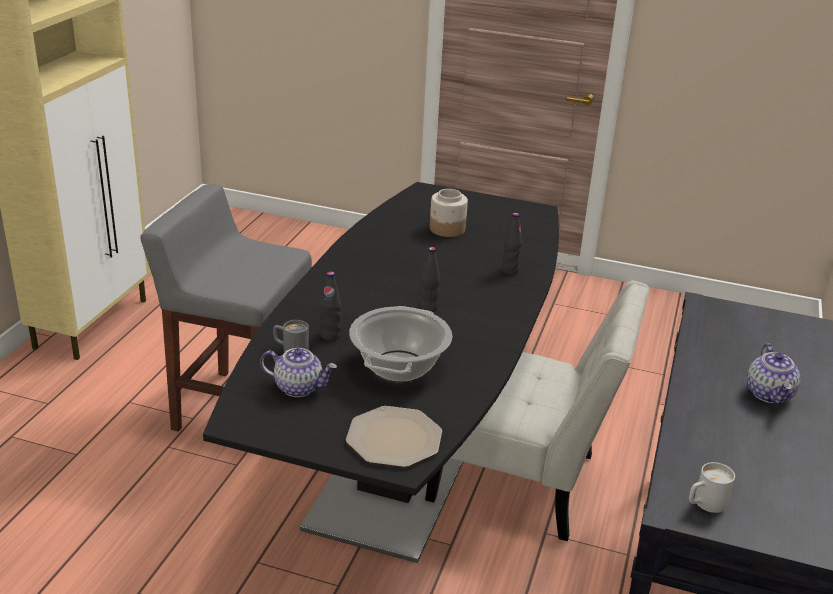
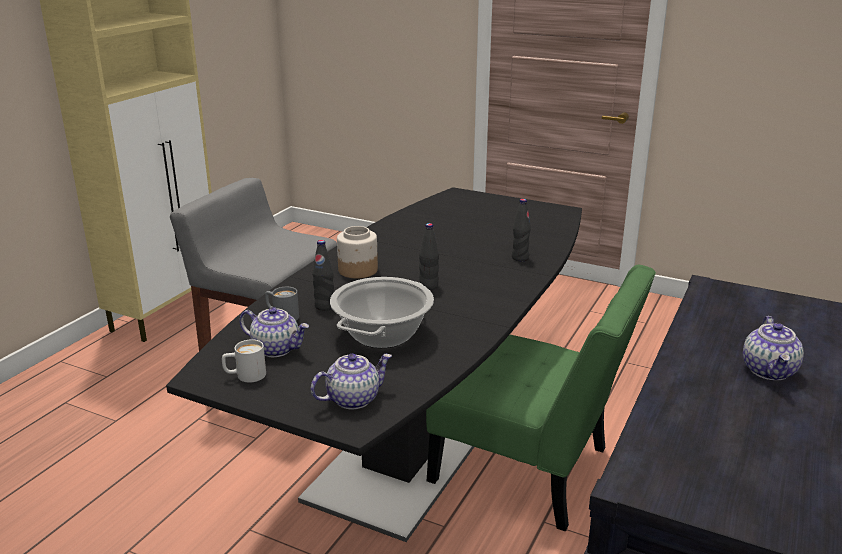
camera: 10 degrees right, 5 degrees down
plate [346,406,442,467] -> teapot [311,354,392,410]
white chair [425,281,650,541] -> green chair [426,265,656,532]
jar [430,189,468,237] -> jar moved to [337,226,378,279]
white mug [689,462,735,513] -> white mug moved to [222,339,266,382]

